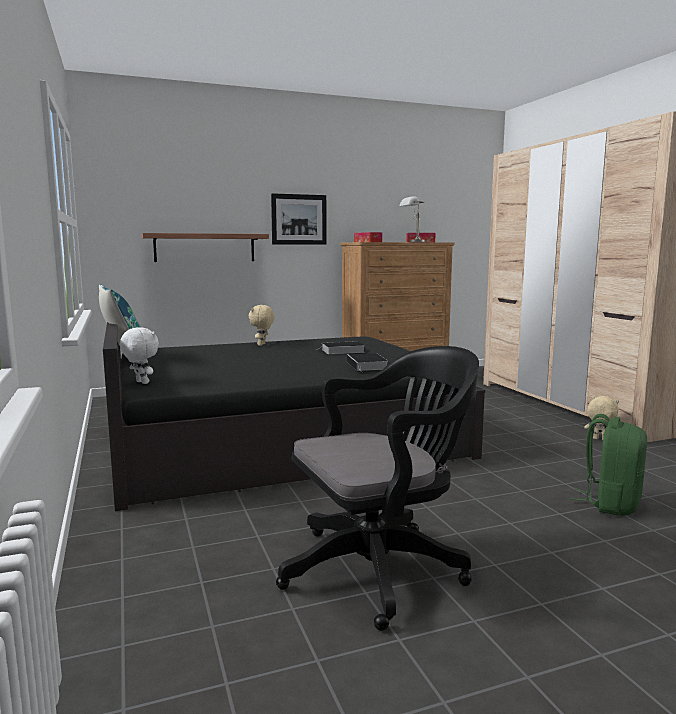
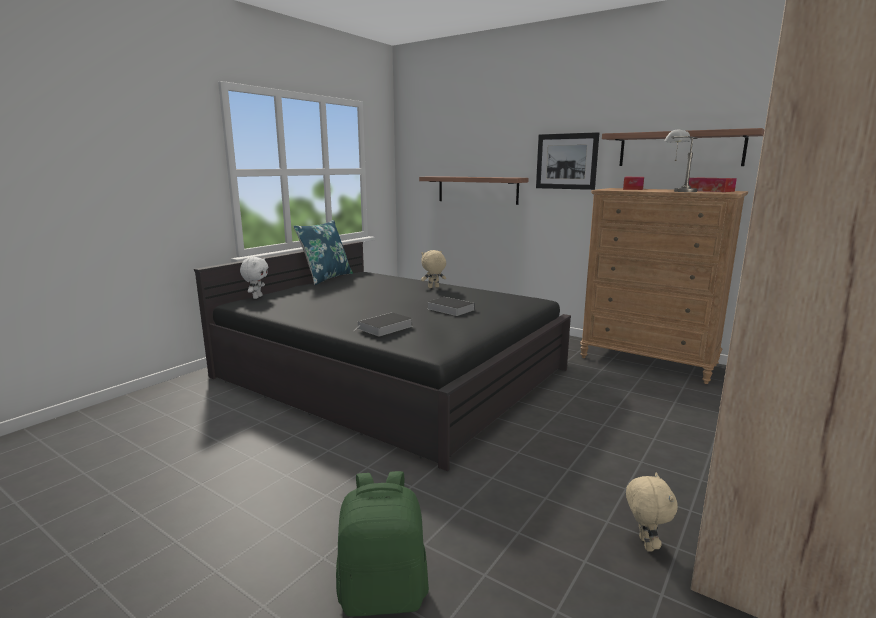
camera: 55 degrees right, 5 degrees up
black office chair [276,346,479,631] -> none
none -> shelf [602,128,764,166]

